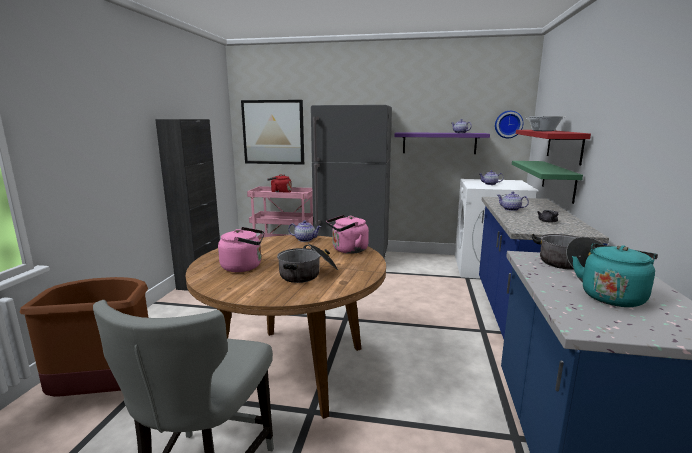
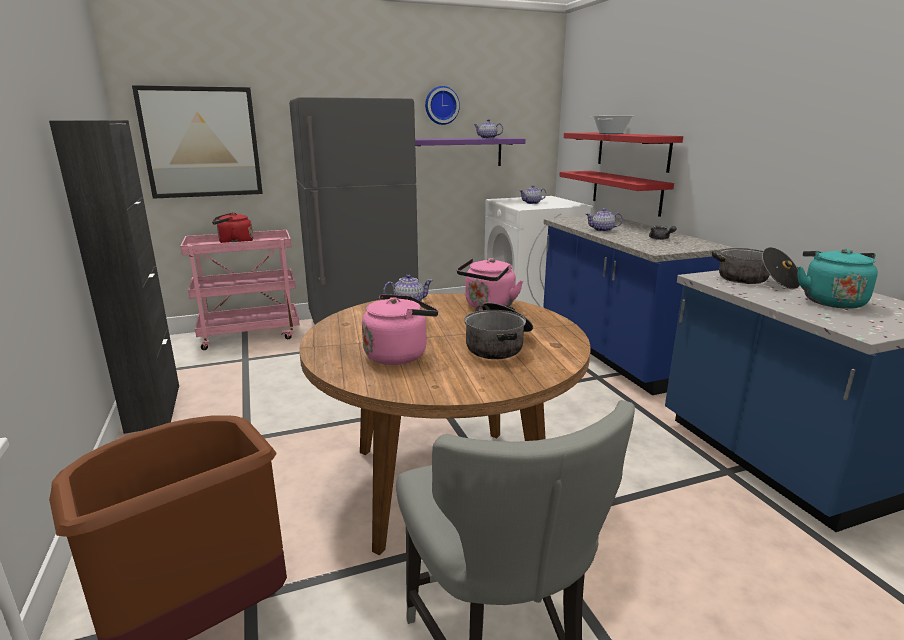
camera: 30 degrees left, 5 degrees up
wall clock [495,111,524,138] -> wall clock moved to [425,86,460,125]
green shelf [512,161,583,204] -> red shelf [559,171,674,217]

